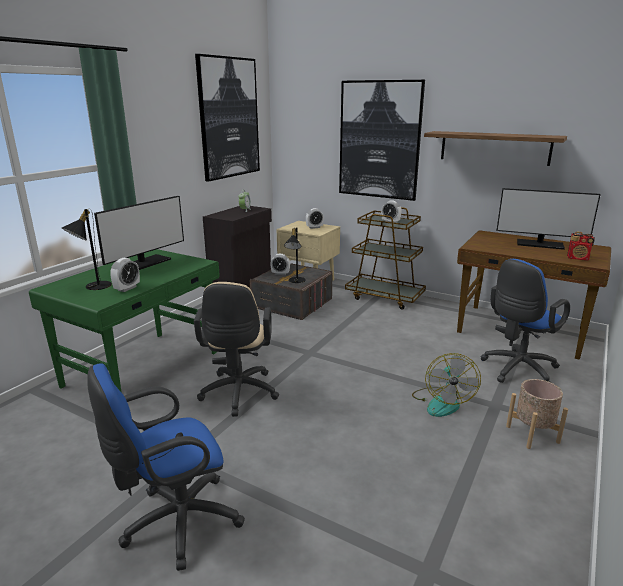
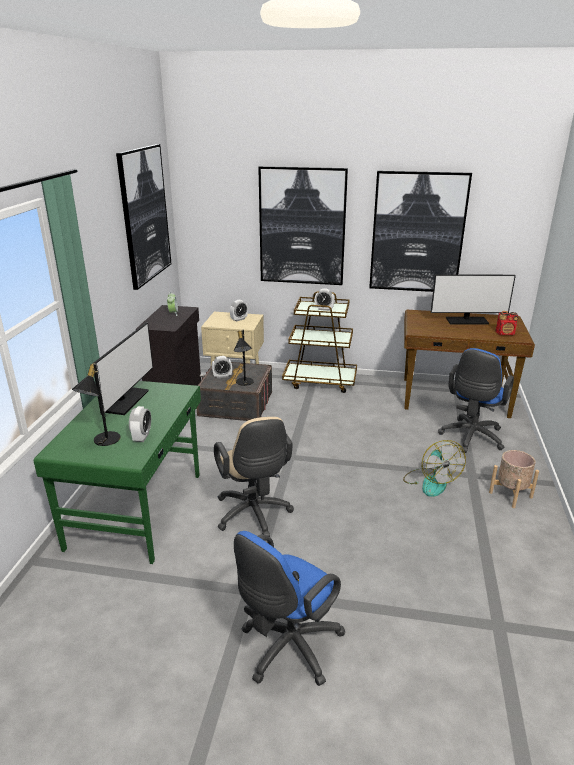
camera: 20 degrees left, 5 degrees up
shelf [424,131,567,166] -> picture [369,171,472,292]

